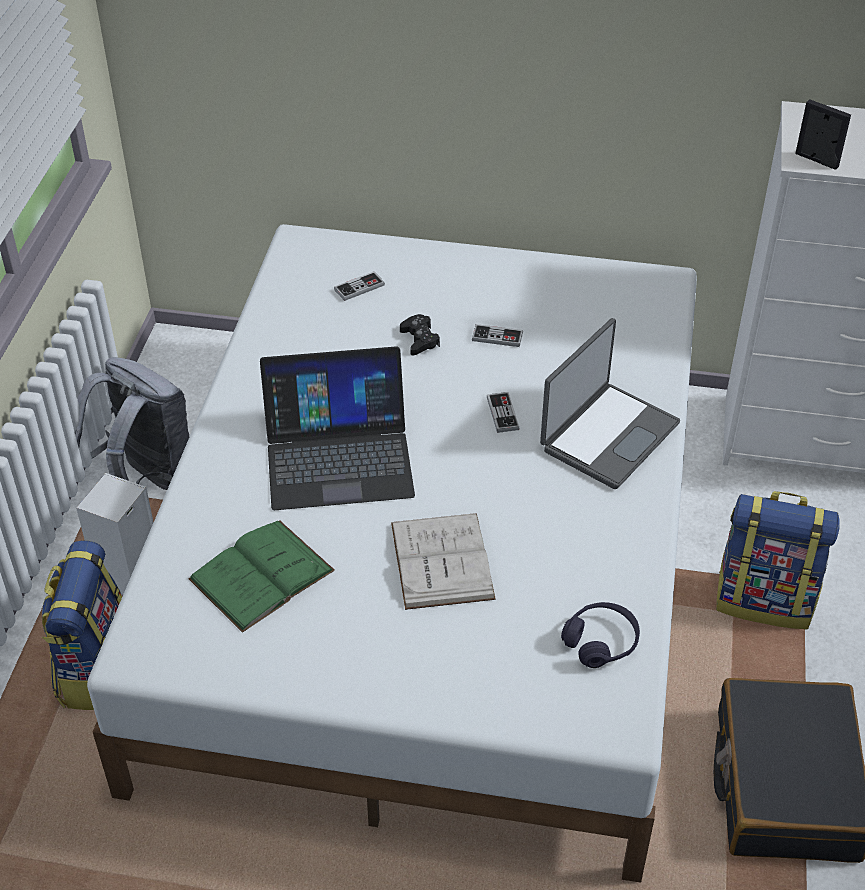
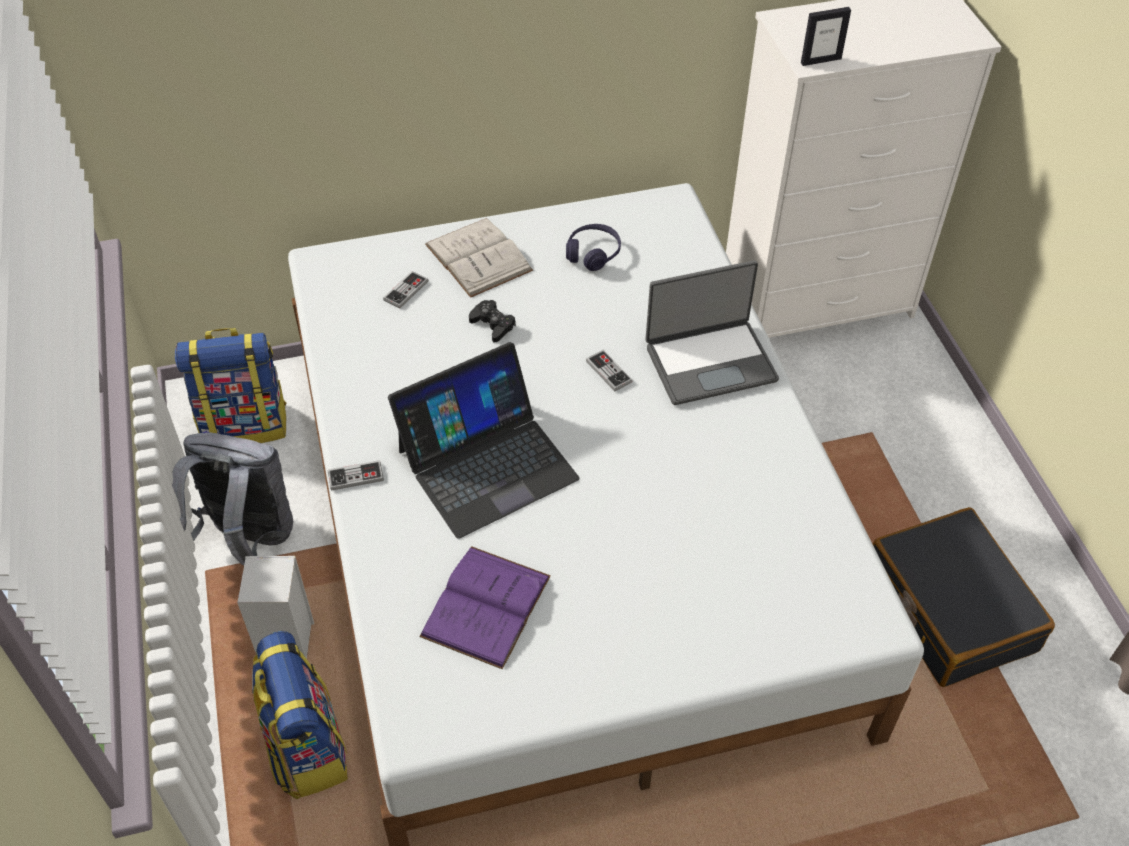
camera: 25 degrees left, 5 degrees up
green book [188,520,335,633] -> purple book [419,546,551,670]
white book [391,513,496,610] -> white book moved to [425,218,533,298]
game controller [472,324,523,347] -> game controller moved to [328,460,384,491]
laptop [540,318,680,490] -> laptop turned 60 degrees clockwise [645,260,779,405]
purple headphones [561,602,640,668] -> purple headphones moved to [566,224,621,271]
backpack [716,491,840,630] -> backpack moved to [175,328,287,443]
picture frame [795,99,851,170] -> picture frame turned 150 degrees clockwise [801,7,851,66]

